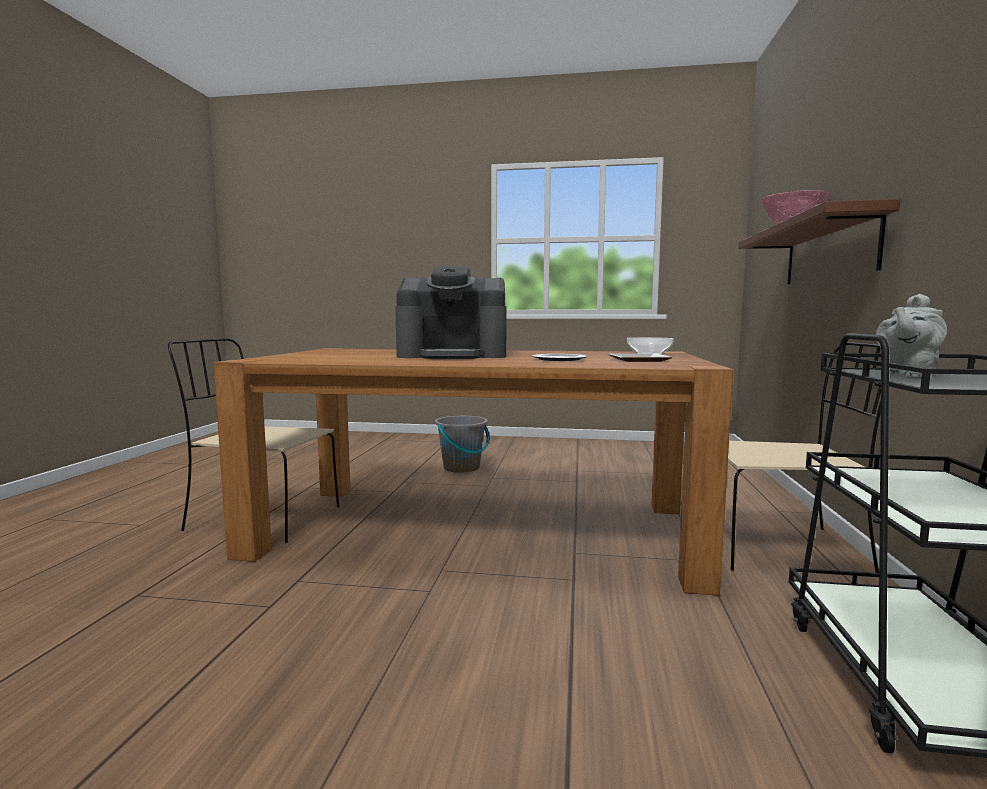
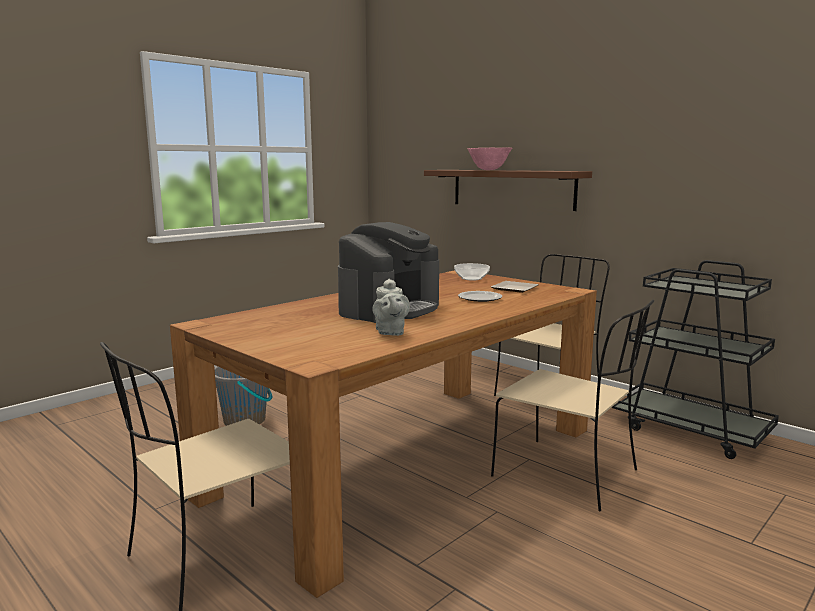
camera: 55 degrees left, 5 degrees up
grey teapot [876,294,947,377] -> grey teapot moved to [372,279,410,336]
none -> beige chair [491,300,654,511]

